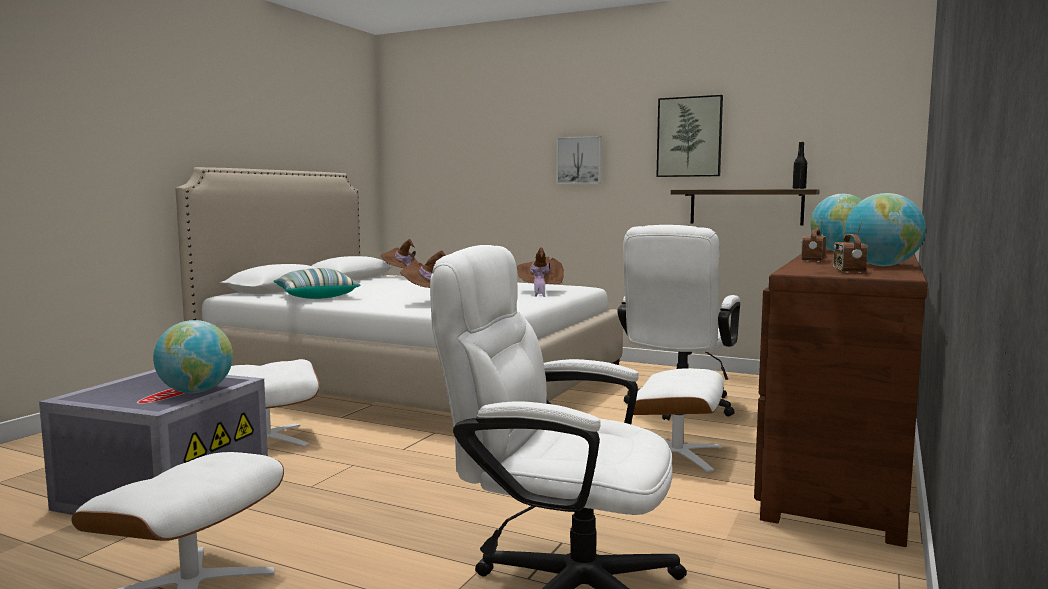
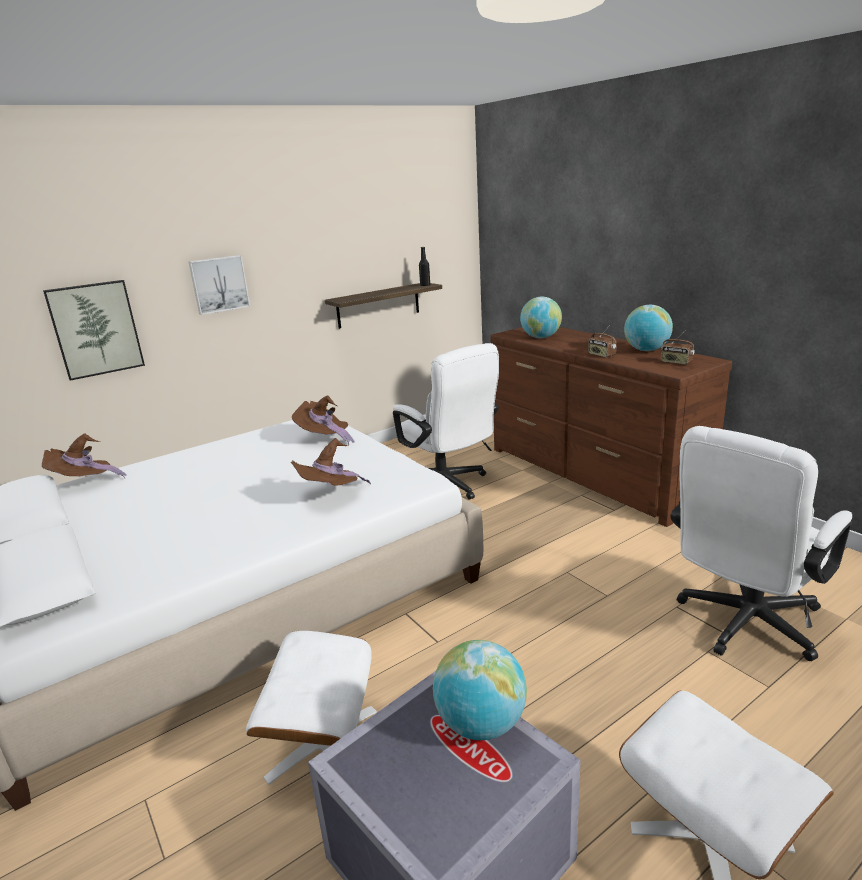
camera: 60 degrees left, 15 degrees up
pillow [273,268,360,299] -> none
white ottoman [633,368,724,472] -> none
picture [656,95,723,177] -> picture moved to [43,280,145,381]

